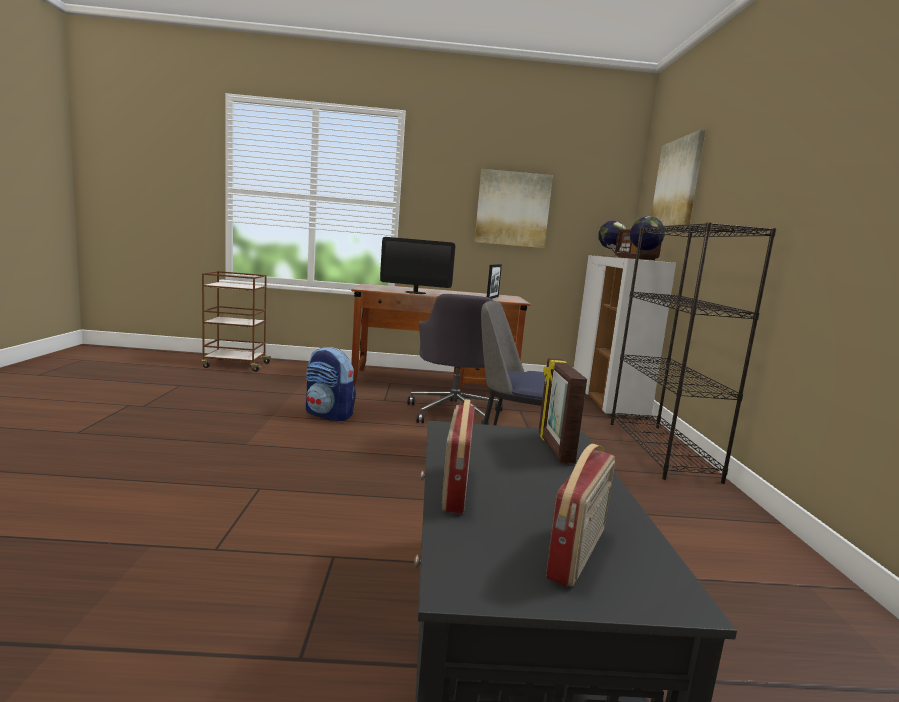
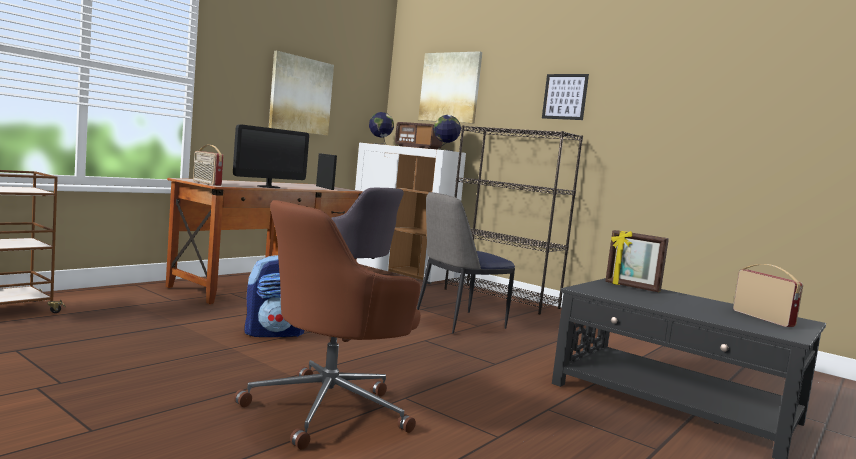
camera: 50 degrees left, 5 degrees down
radio [442,399,475,514] -> radio moved to [193,145,224,186]
none -> brown office chair [234,200,421,450]
none -> picture [542,74,589,120]

